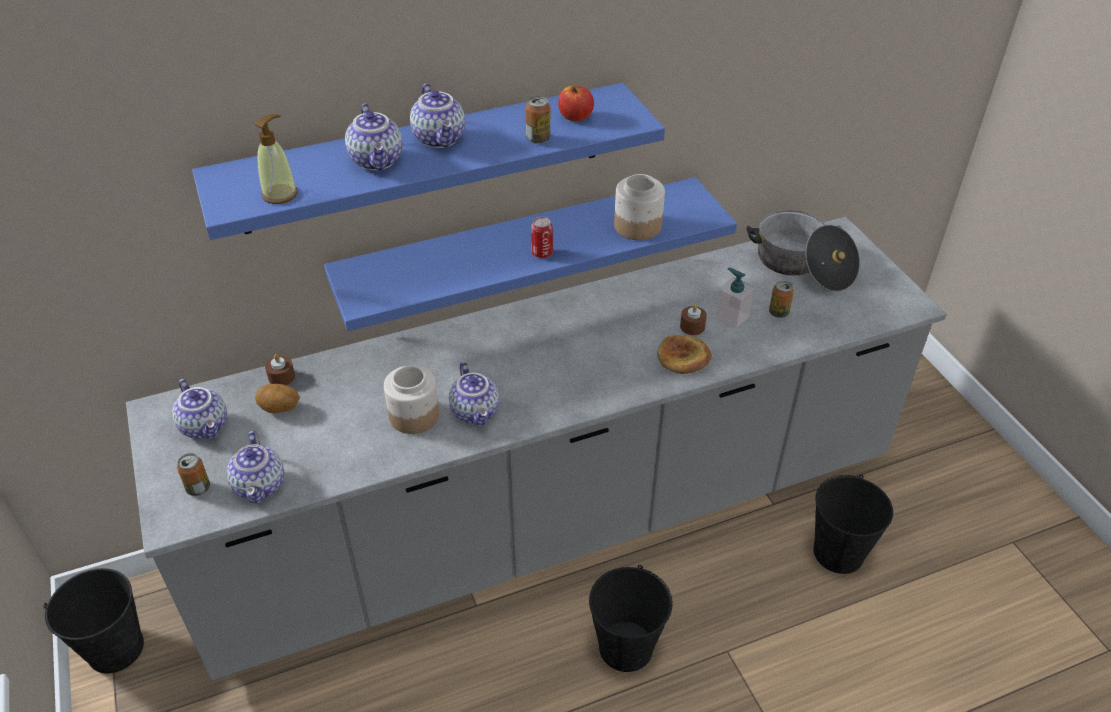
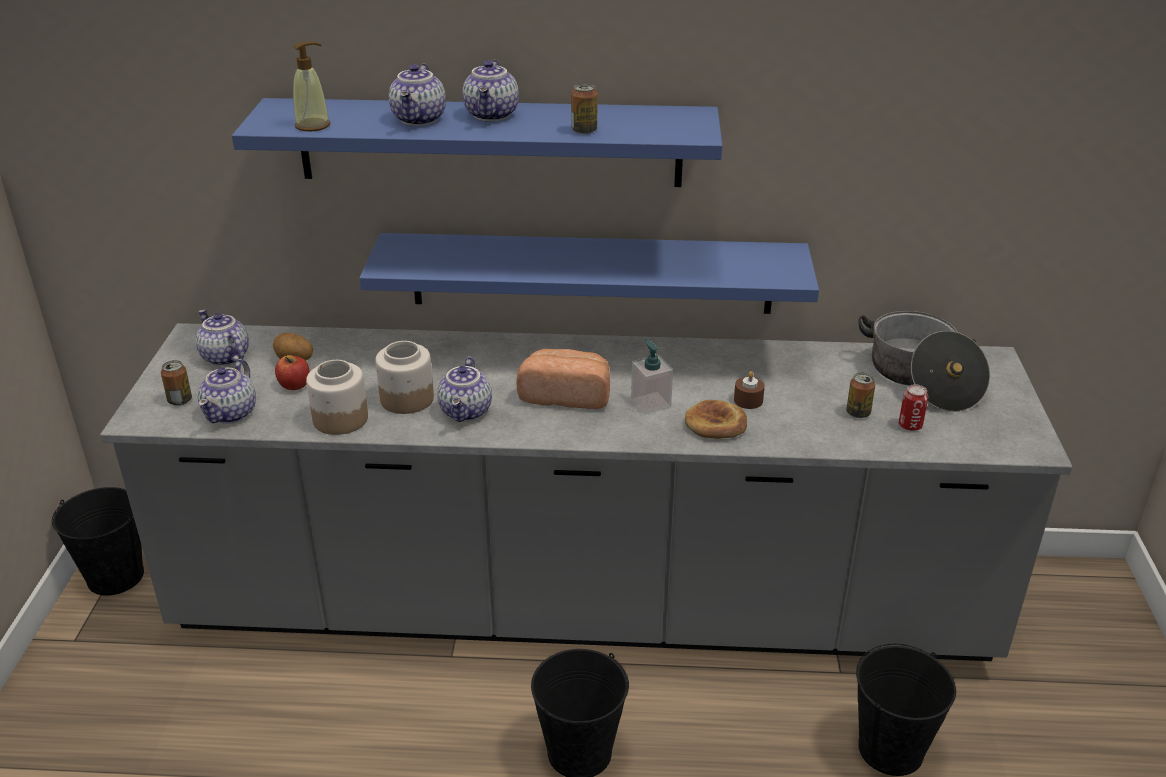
camera: 25 degrees right, 10 degrees down
teapot [172,379,227,439] -> teapot turned 150 degrees clockwise [196,309,249,366]
brown candle [265,354,295,385] -> none
can [531,217,553,258] -> can moved to [898,384,929,431]
apple [558,86,594,121] -> apple moved to [275,355,310,390]
jar [614,174,665,240] -> jar moved to [306,360,368,435]
soap dispenser [715,267,755,329] -> soap dispenser moved to [631,339,673,414]
none -> bread [516,349,610,409]

